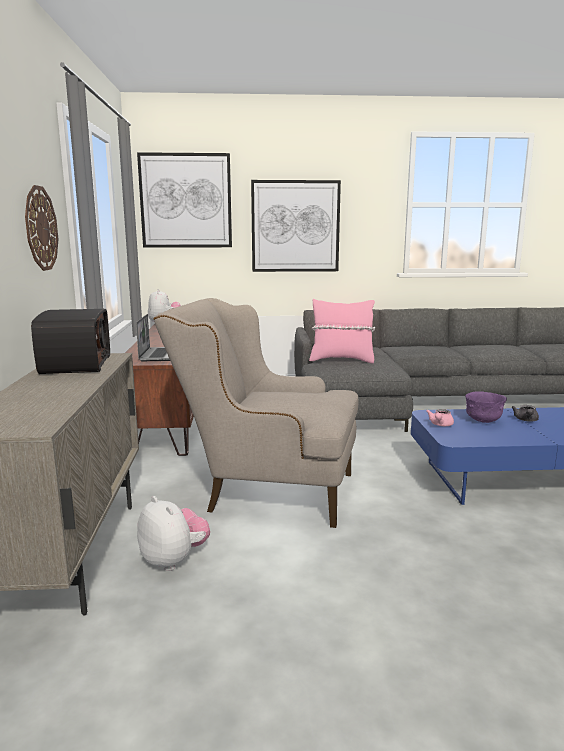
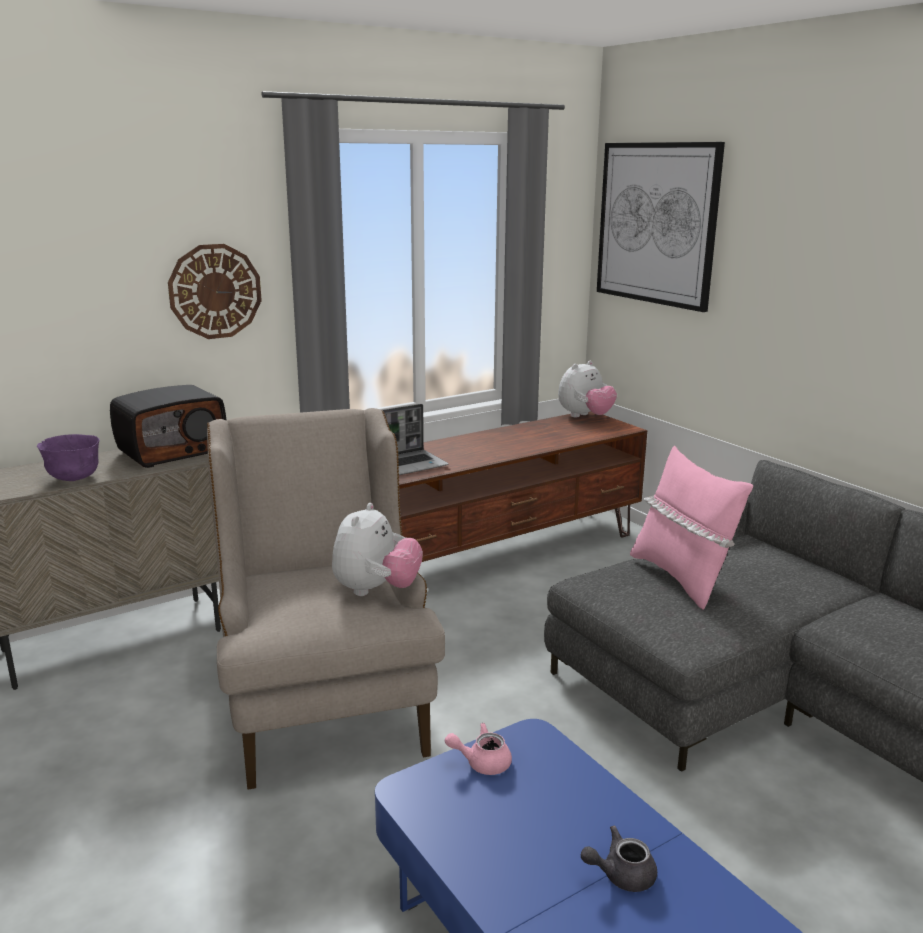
camera: 60 degrees right, 5 degrees up
plush toy [137,496,210,571] -> plush toy moved to [332,503,423,596]
picture [251,180,341,272] -> none
purple bowl [465,391,507,423] -> purple bowl moved to [37,434,99,481]

